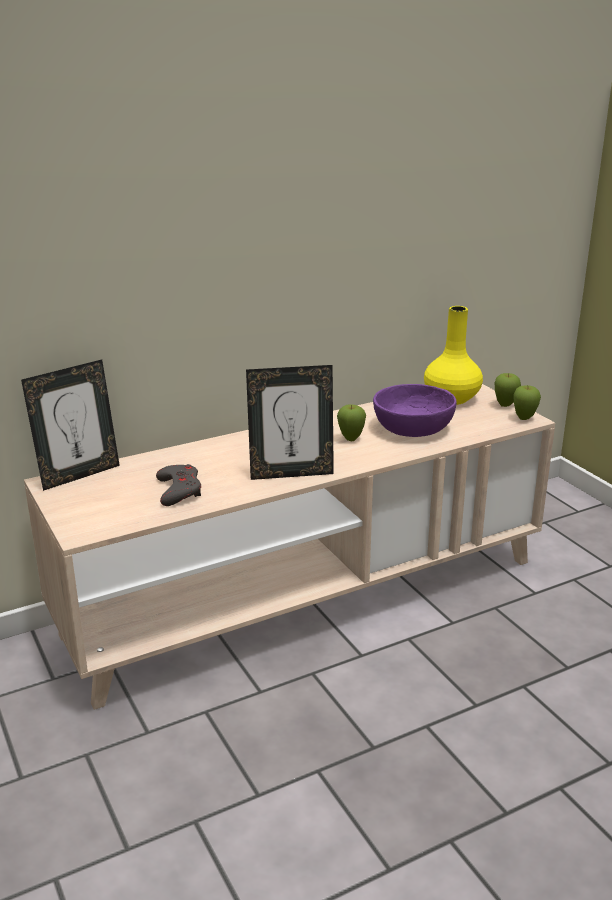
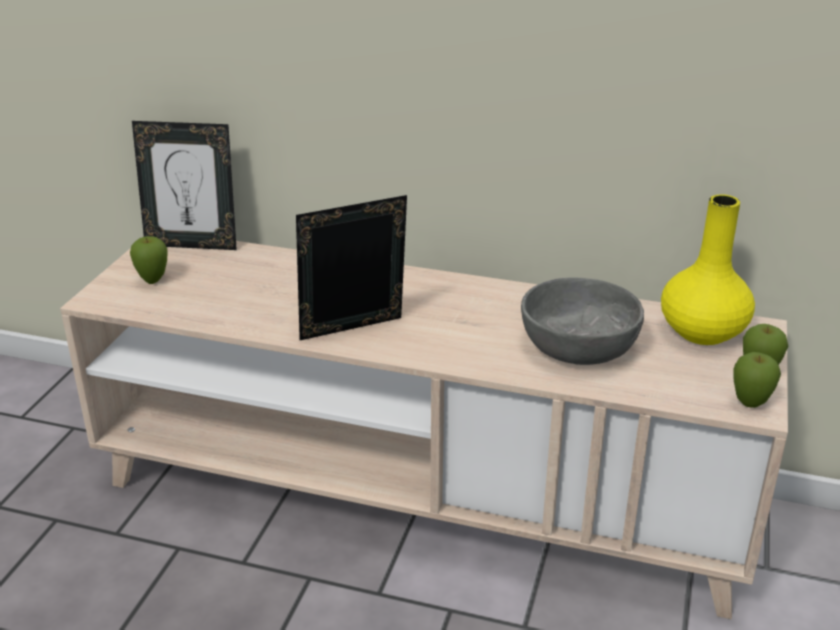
camera: 45 degrees right, 5 degrees up
grey game controller [156,464,201,506] -> none
picture frame [246,365,334,480] -> picture frame turned 120 degrees clockwise [296,195,407,340]
apple [337,404,366,441] -> apple moved to [130,236,168,284]
purple bowl [373,384,457,437] -> grey bowl [521,277,644,365]

